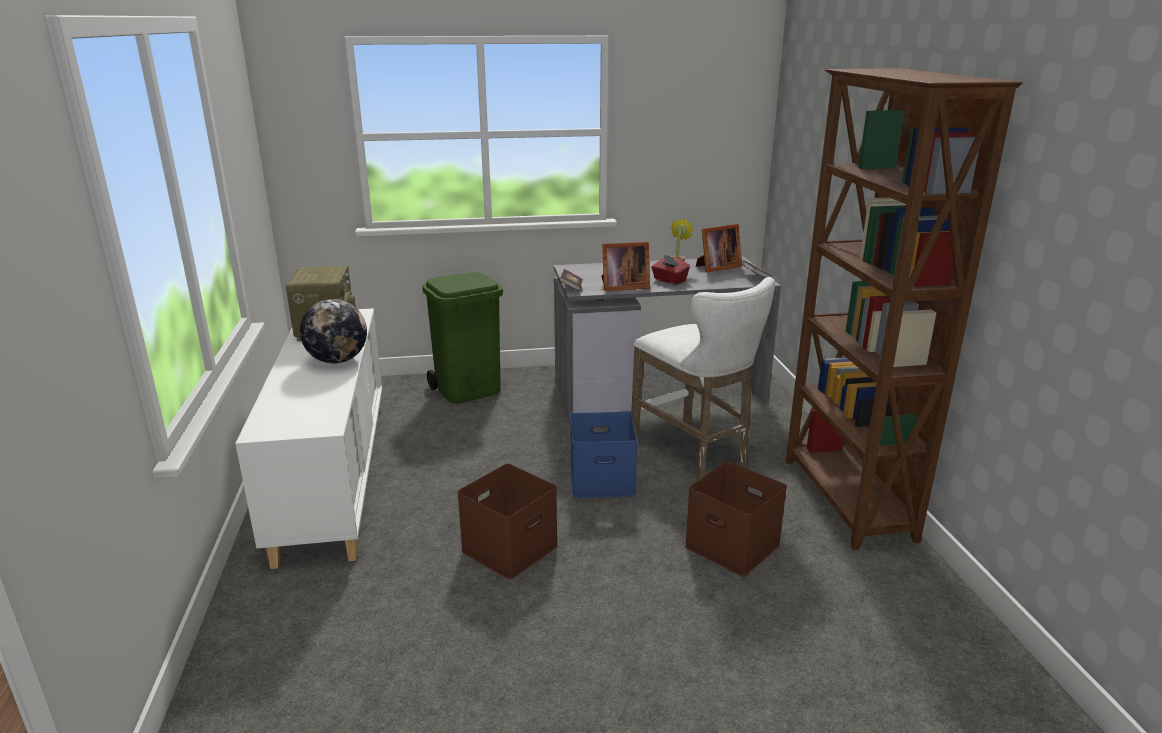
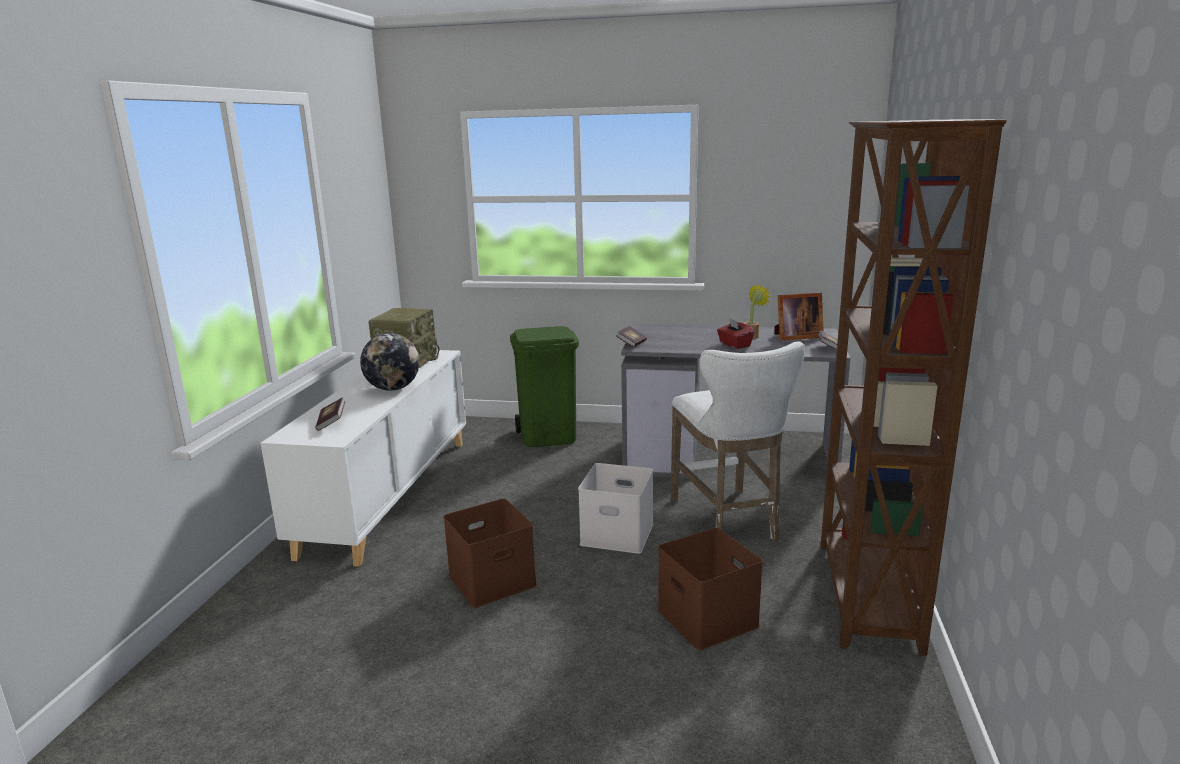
camera: 20 degrees right, 5 degrees down
blue storage box [570,412,637,498] -> white storage box [578,463,653,554]
picture frame [601,242,650,291] -> none
none -> book [315,397,345,431]

